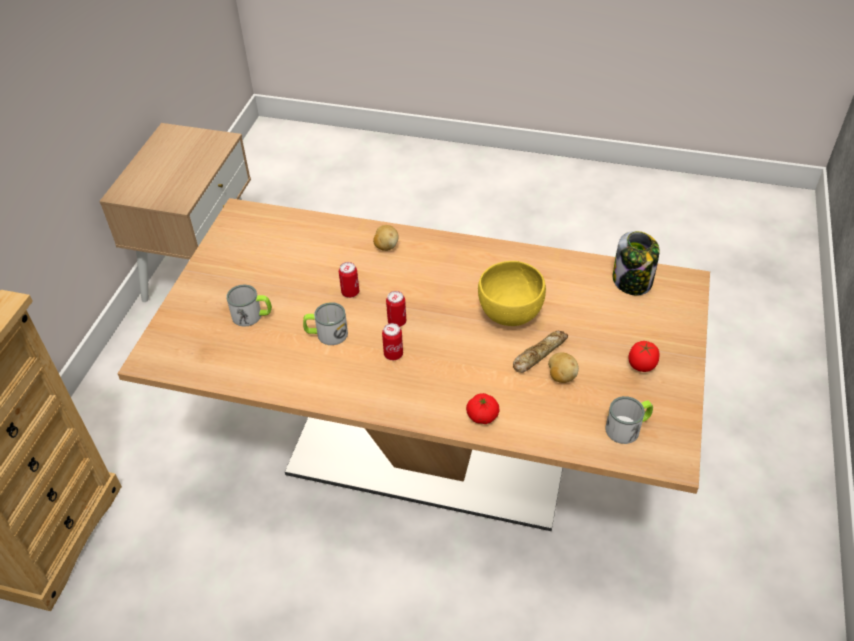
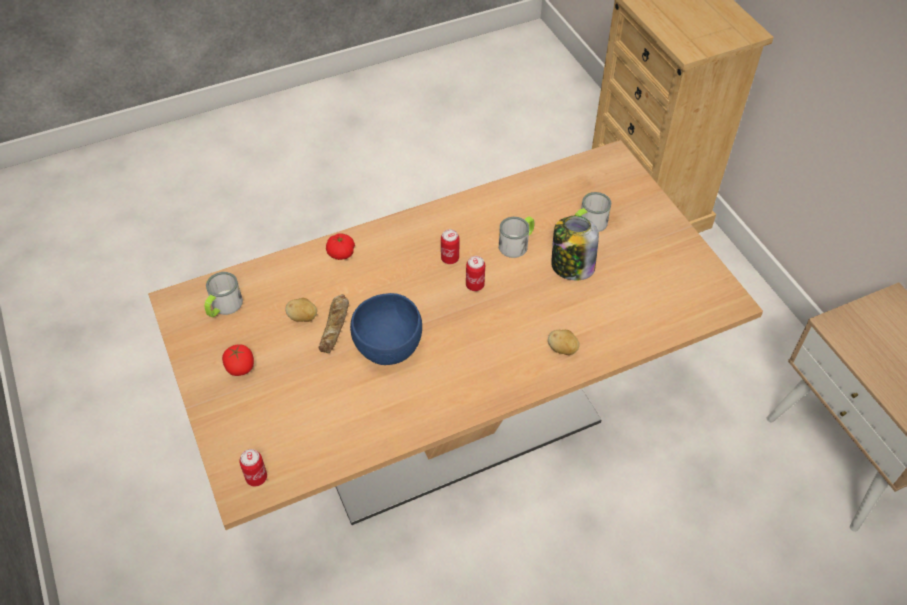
camera: 140 degrees right, 5 degrees up
can [339,262,359,298] -> can moved to [239,449,267,486]
yellow bowl [478,261,546,326] -> blue bowl [350,293,422,365]
jar [613,231,660,296] -> jar moved to [551,216,599,280]

